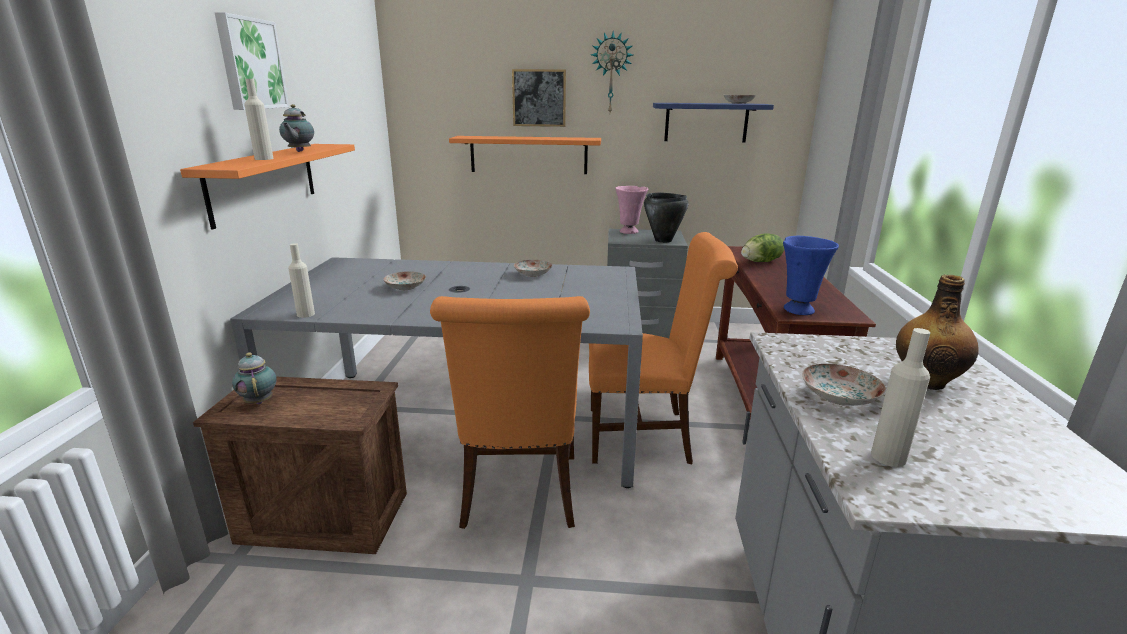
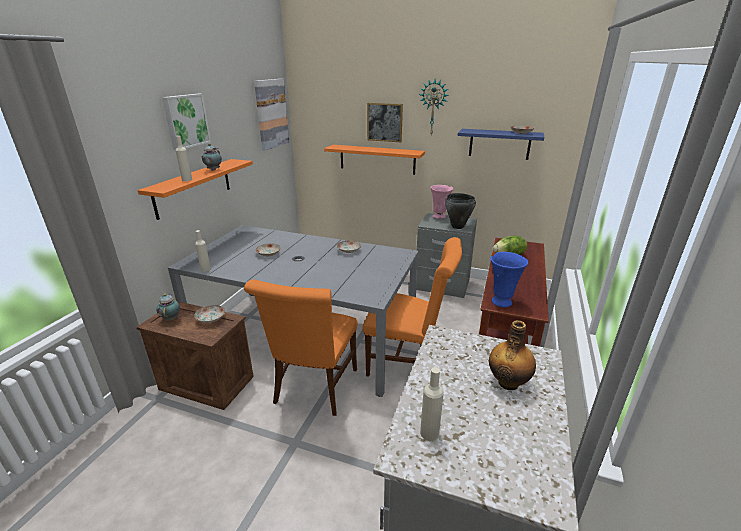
camera: 15 degrees right, 5 degrees up
plate [802,364,886,406] -> plate moved to [194,305,225,323]
none -> picture [254,79,289,151]

